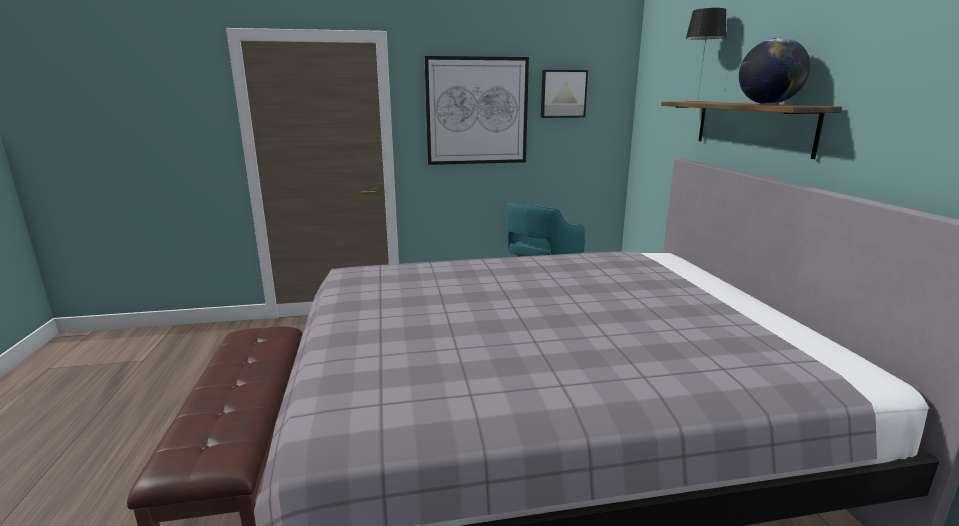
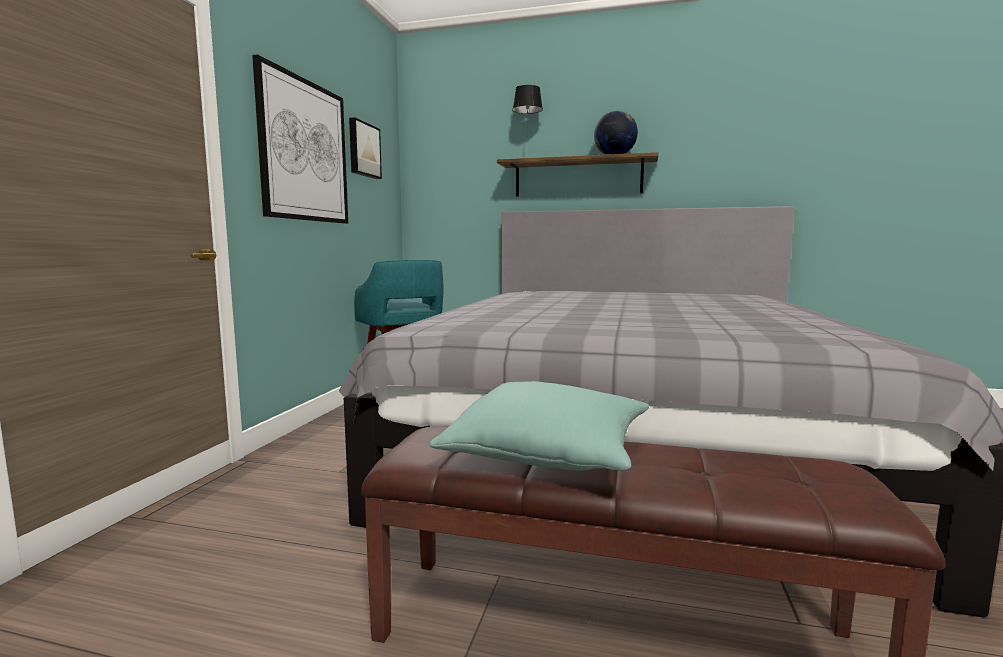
camera: 65 degrees left, 10 degrees down
none -> turquoise pillow [429,381,650,471]

